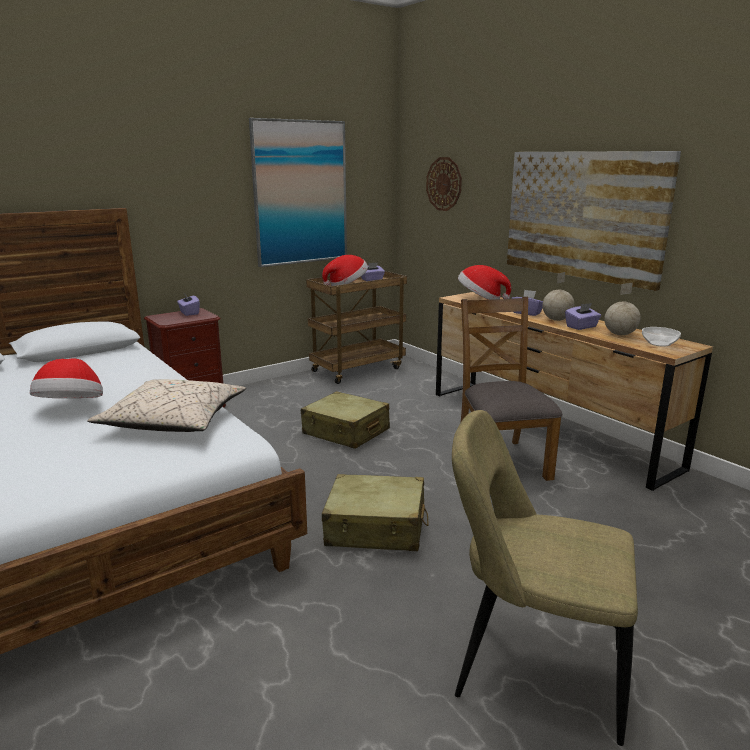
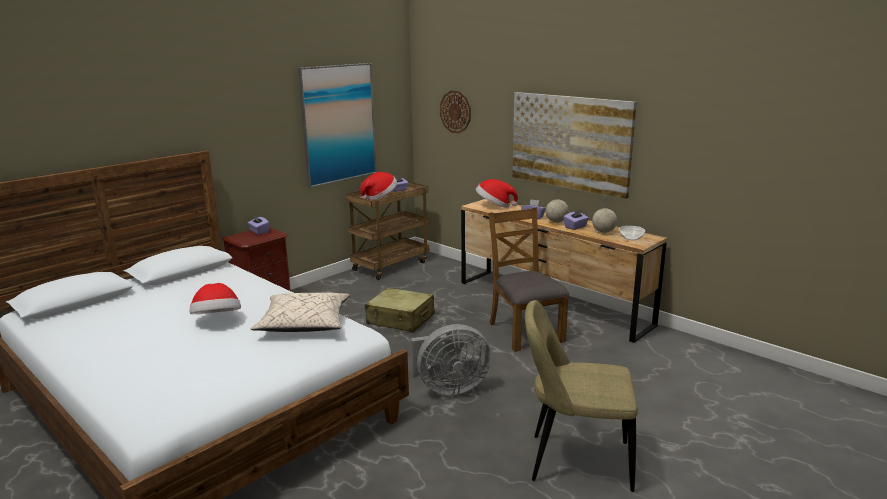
camera: 10 degrees left, 0 degrees up
beige suitcase [322,474,429,551] -> grey fan [411,324,491,395]

